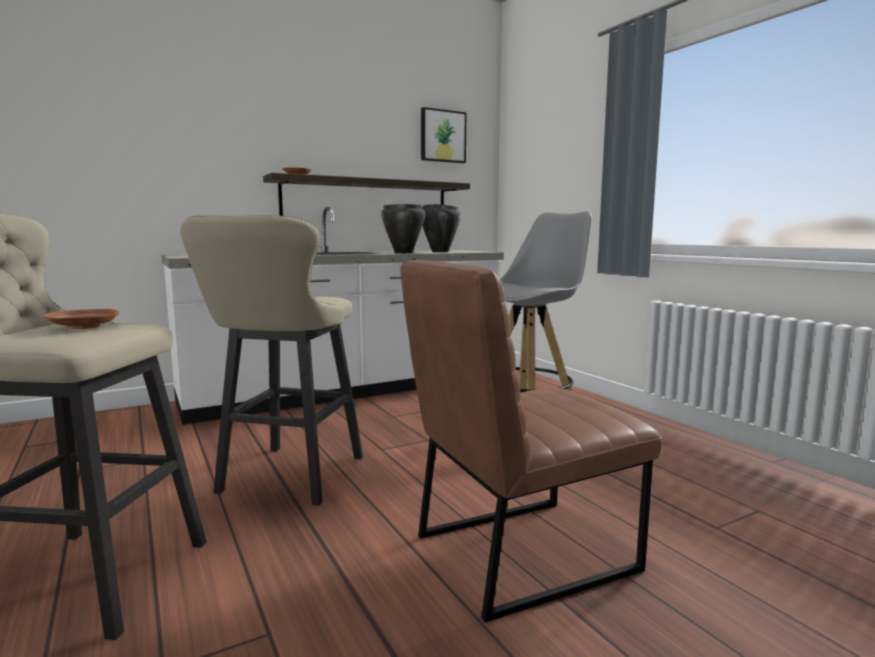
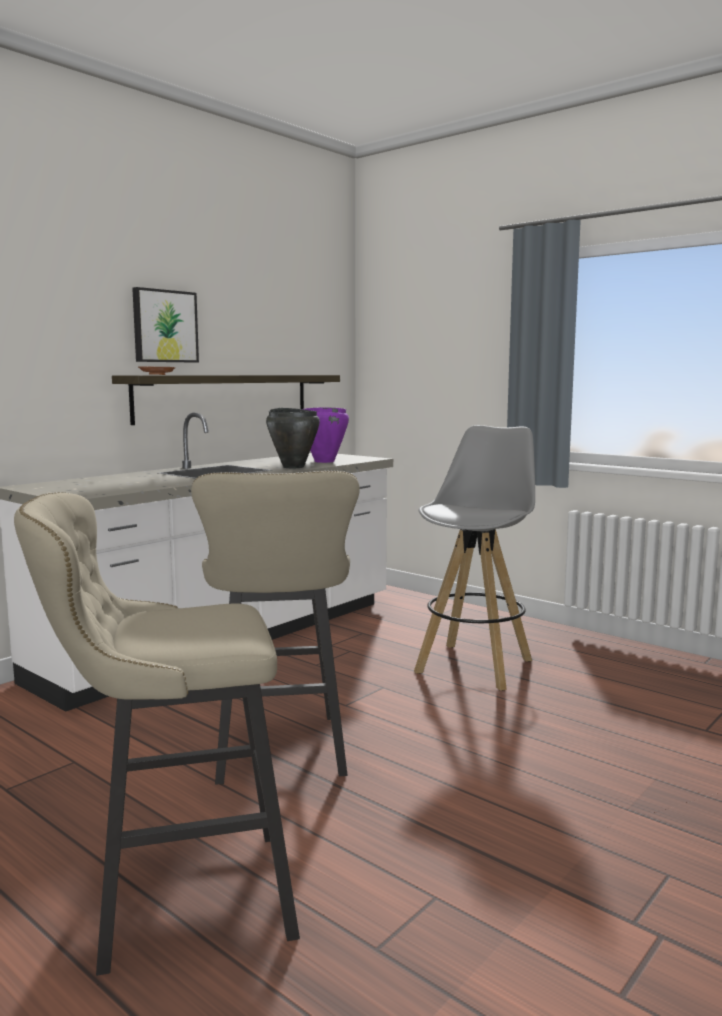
camera: 20 degrees left, 0 degrees up
brown plate [43,309,119,329] -> none
brown chair [400,260,662,623] -> none
picture [421,107,466,163] -> picture moved to [132,287,199,363]
black cooking pot [422,204,461,252] -> purple cooking pot [303,407,349,463]

